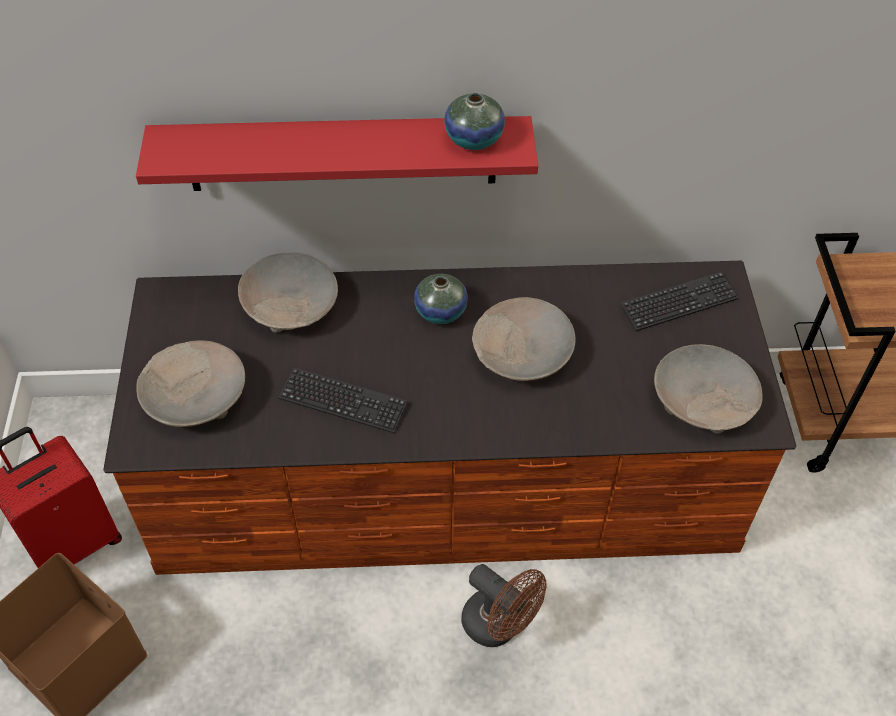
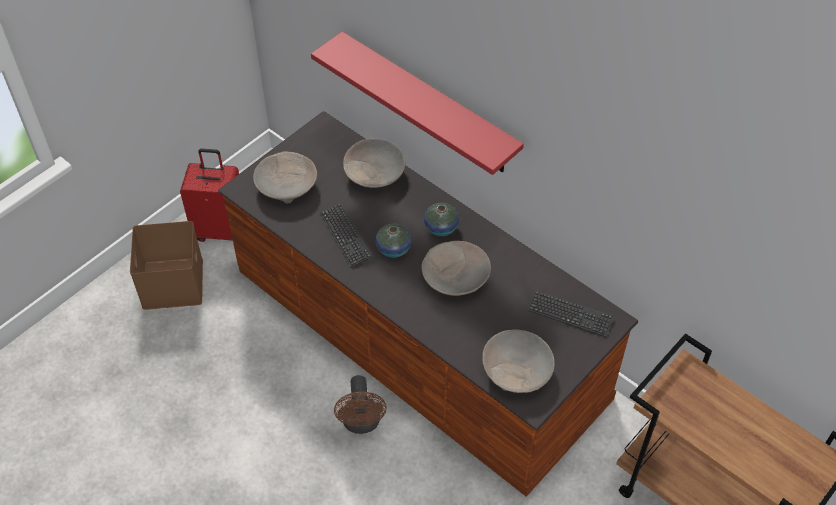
camera: 45 degrees right, 0 degrees up
vase [444,93,505,150] -> vase moved to [376,224,411,258]

